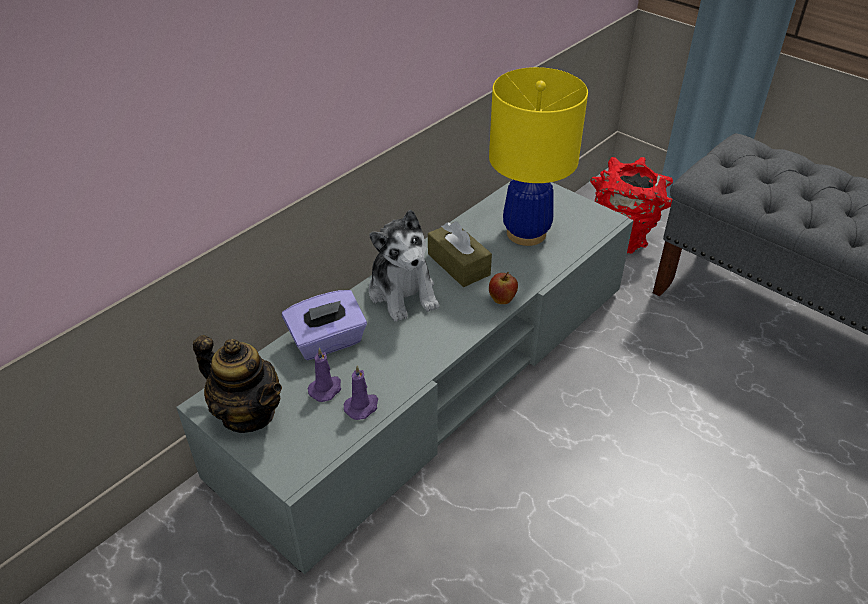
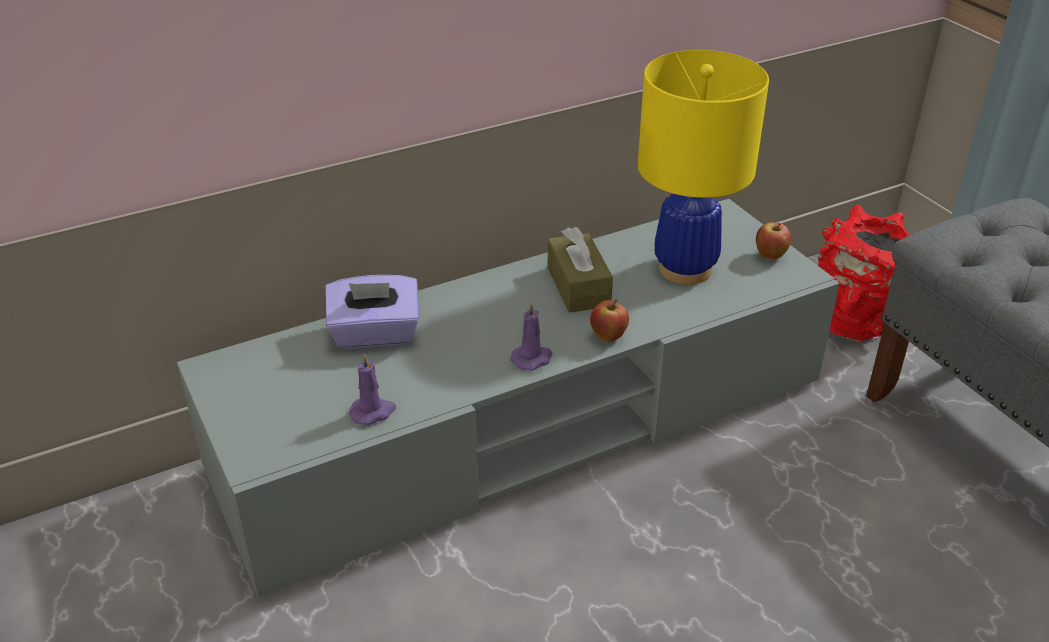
camera: 20 degrees right, 5 degrees down
teapot [193,335,282,433] -> none
purple candle [308,347,341,402] -> purple candle moved to [511,301,552,370]
plush toy [369,210,439,322] -> none
none -> apple [756,222,791,259]

